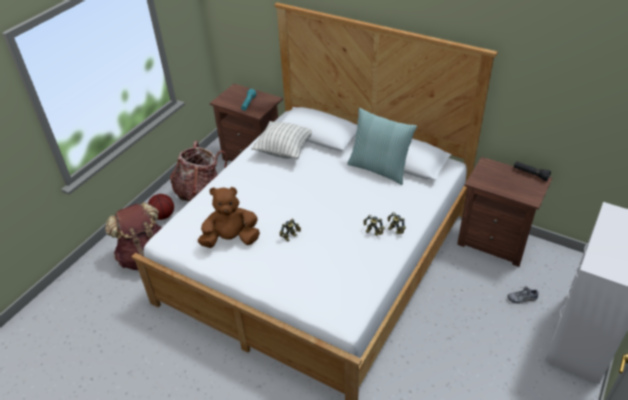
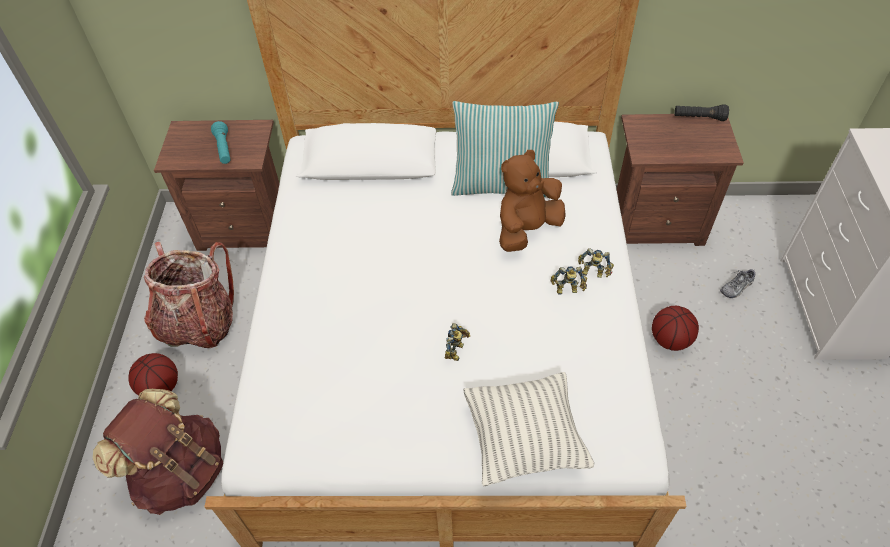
camera: 30 degrees left, 10 degrees up
brown plush toy [198,187,260,248] -> brown plush toy moved to [499,150,566,252]
pillow [251,121,312,159] -> pillow moved to [464,372,594,486]
none -> basketball [652,306,699,351]

